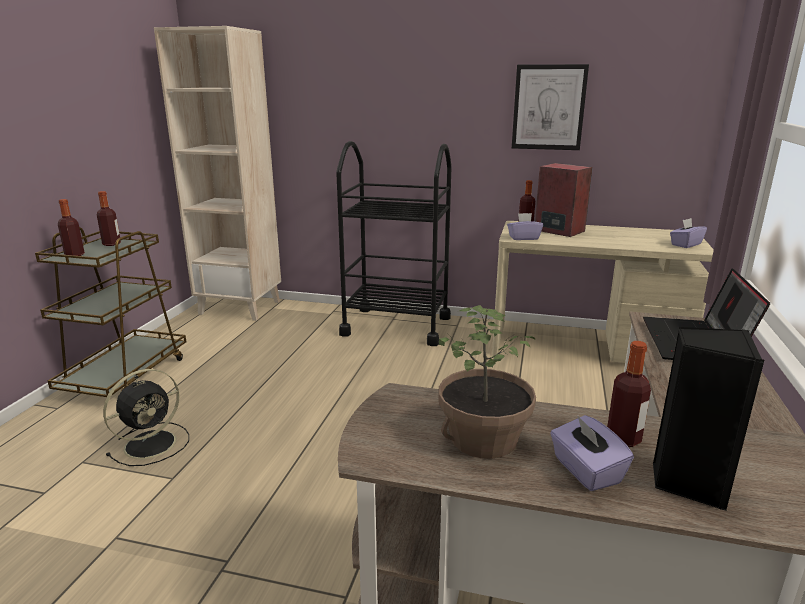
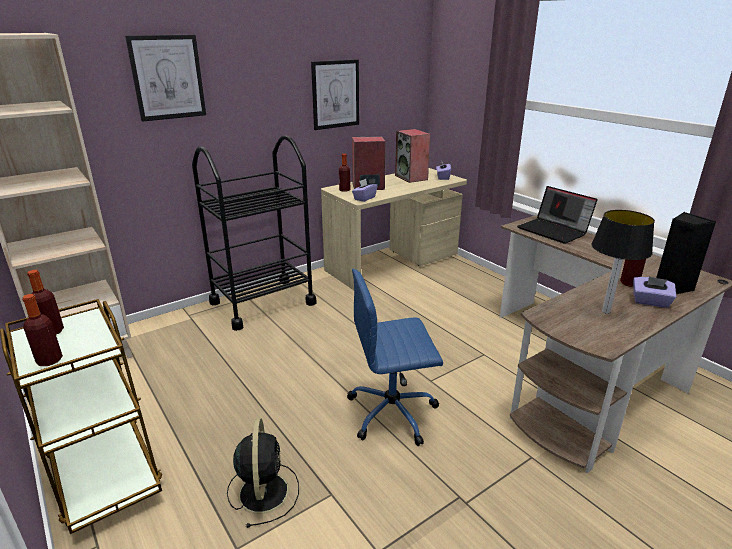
camera: 50 degrees left, 5 degrees up
potted plant [439,305,536,459] -> table lamp [592,210,655,314]
none -> picture [125,35,206,122]
none -> blue office chair [347,269,443,446]
none -> speaker [395,129,431,183]

